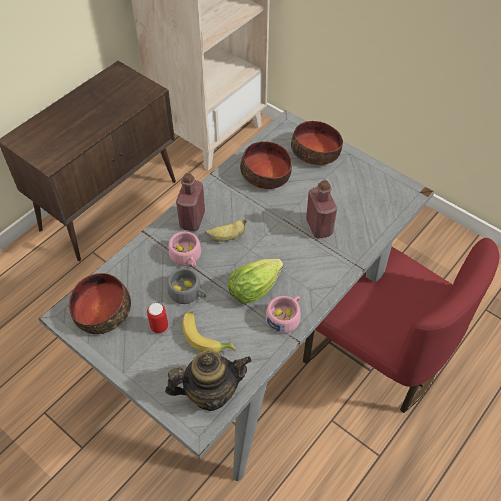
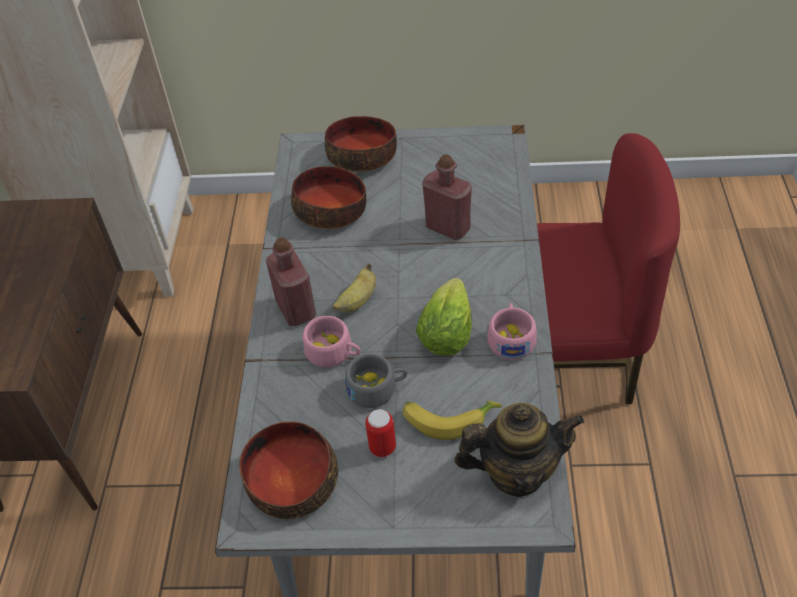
camera: 35 degrees left, 5 degrees down
teapot [165,351,252,411] -> teapot turned 45 degrees clockwise [454,403,584,497]

